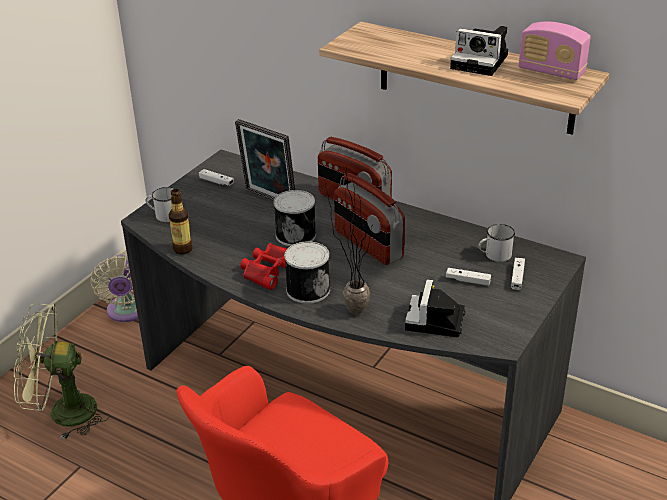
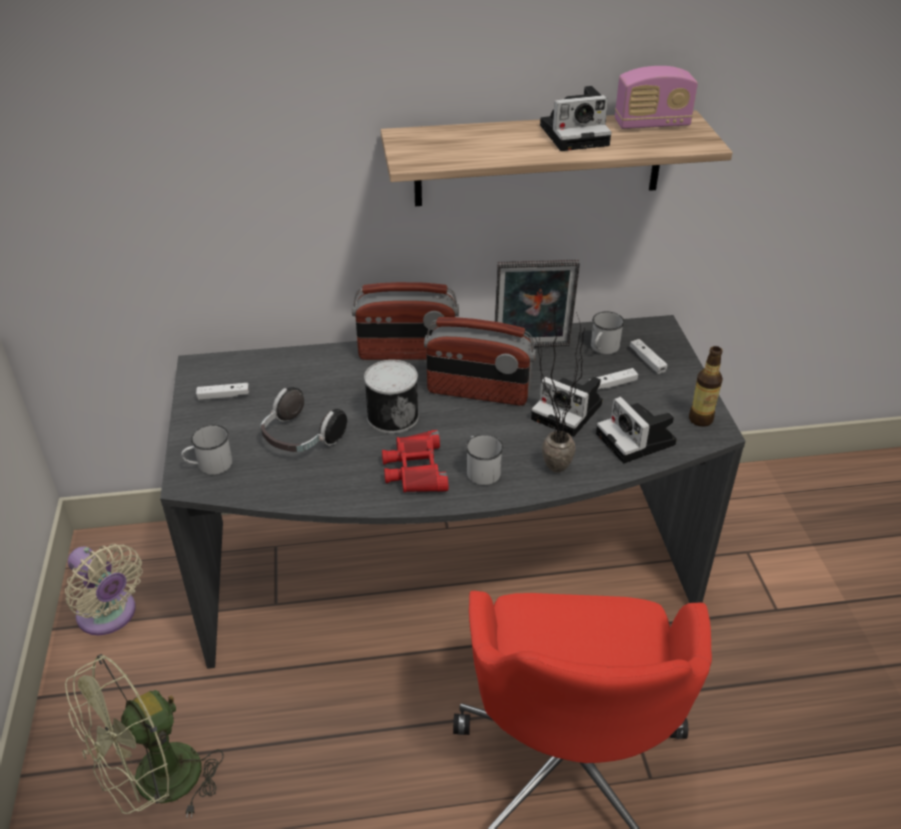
camera: 40 degrees left, 5 degrees up
bottle [169,189,192,255] -> bottle moved to [689,346,723,427]
picture frame [235,119,295,201] -> picture frame moved to [495,260,580,347]
can [284,241,330,304] -> white mug [466,434,503,485]
none -> headphones [260,387,347,452]
none -> camera [531,377,602,437]

